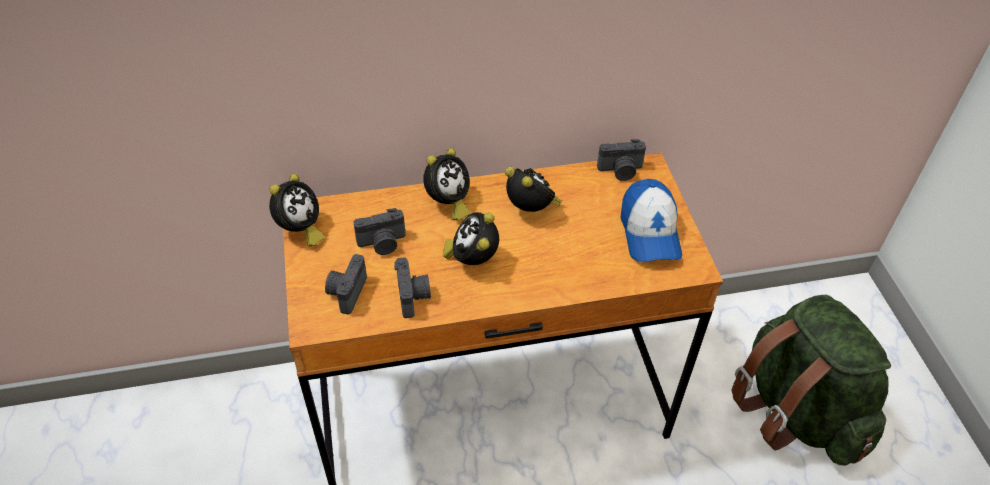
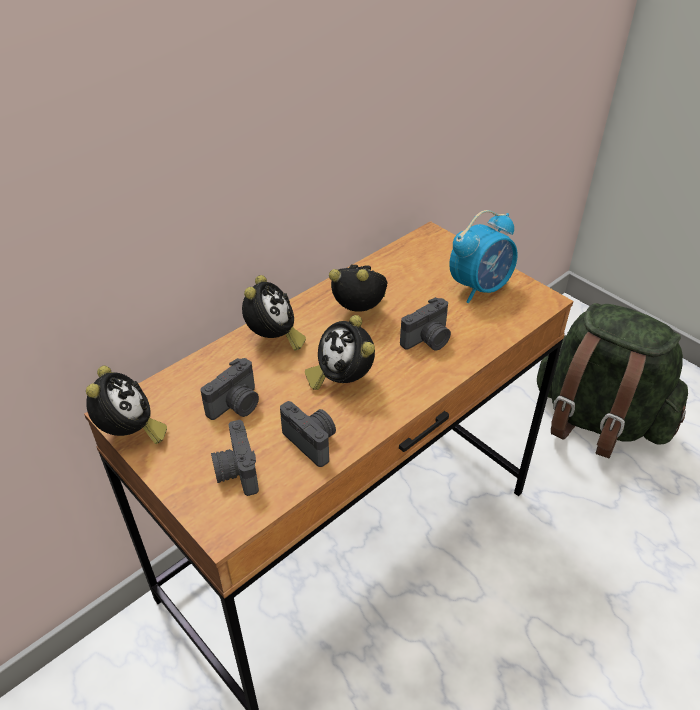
camera: 30 degrees left, 5 degrees down
camera [597,139,646,181] -> camera moved to [400,297,451,351]
cap [620,179,682,262] -> alarm clock [449,210,518,303]

